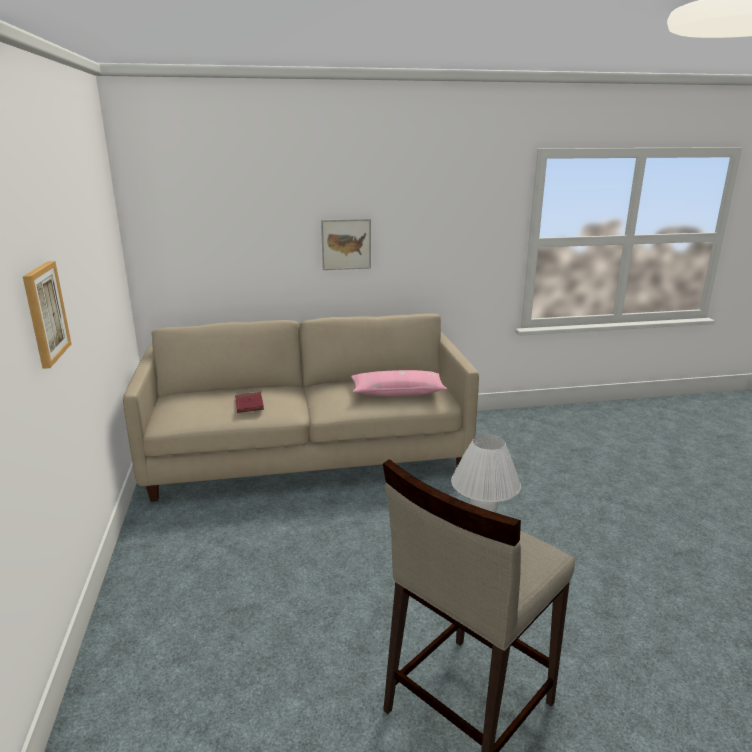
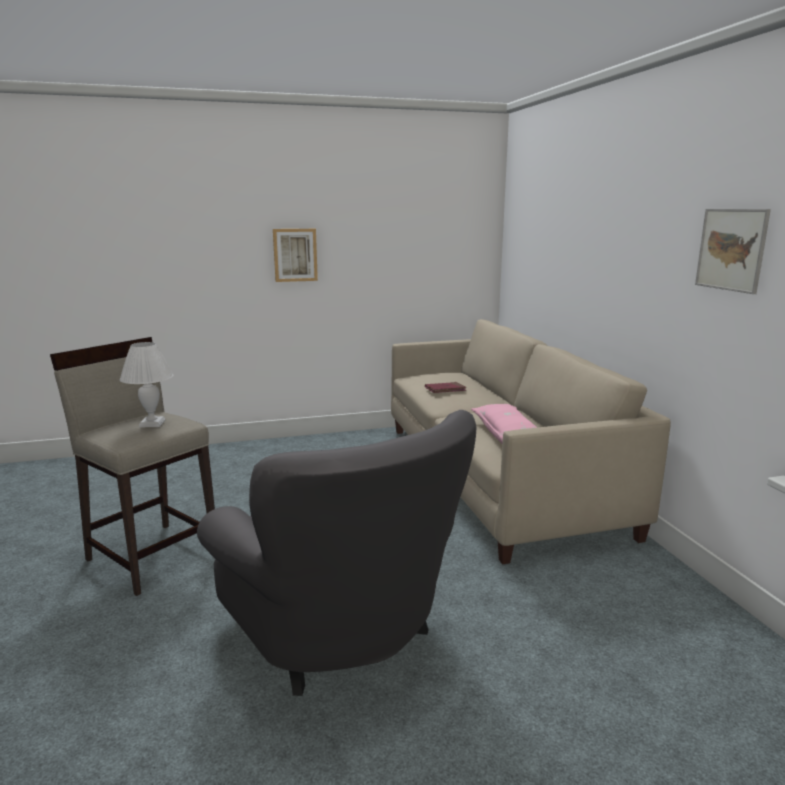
camera: 85 degrees right, 5 degrees down
picture [321,219,371,270] -> picture moved to [695,209,771,294]
none -> grey armchair [197,410,477,696]

